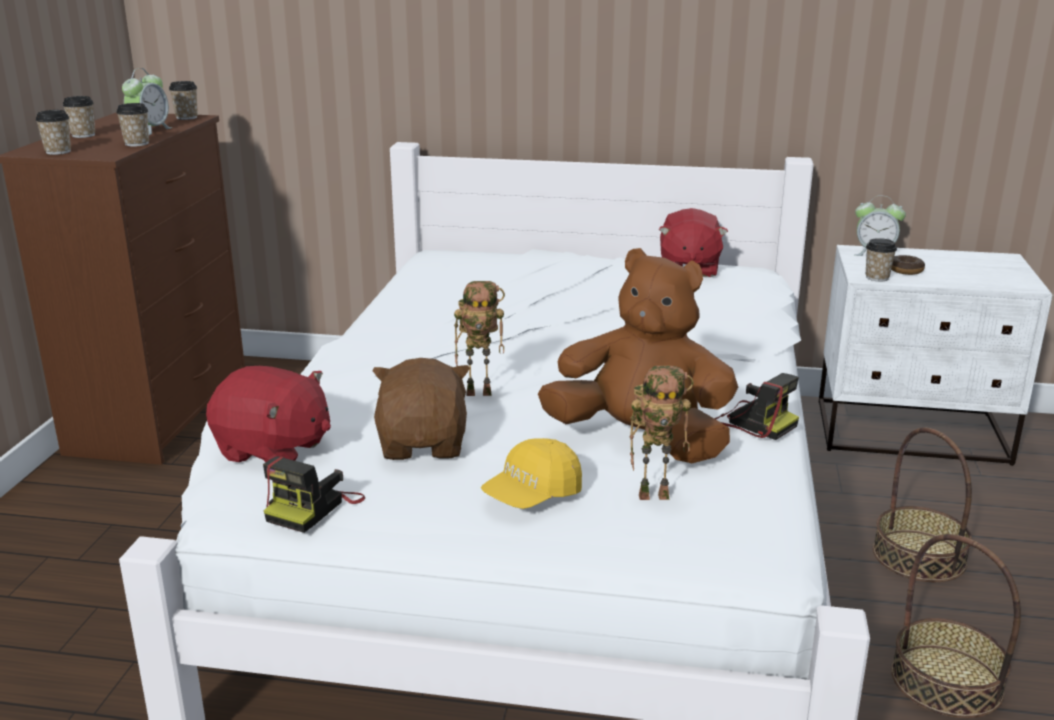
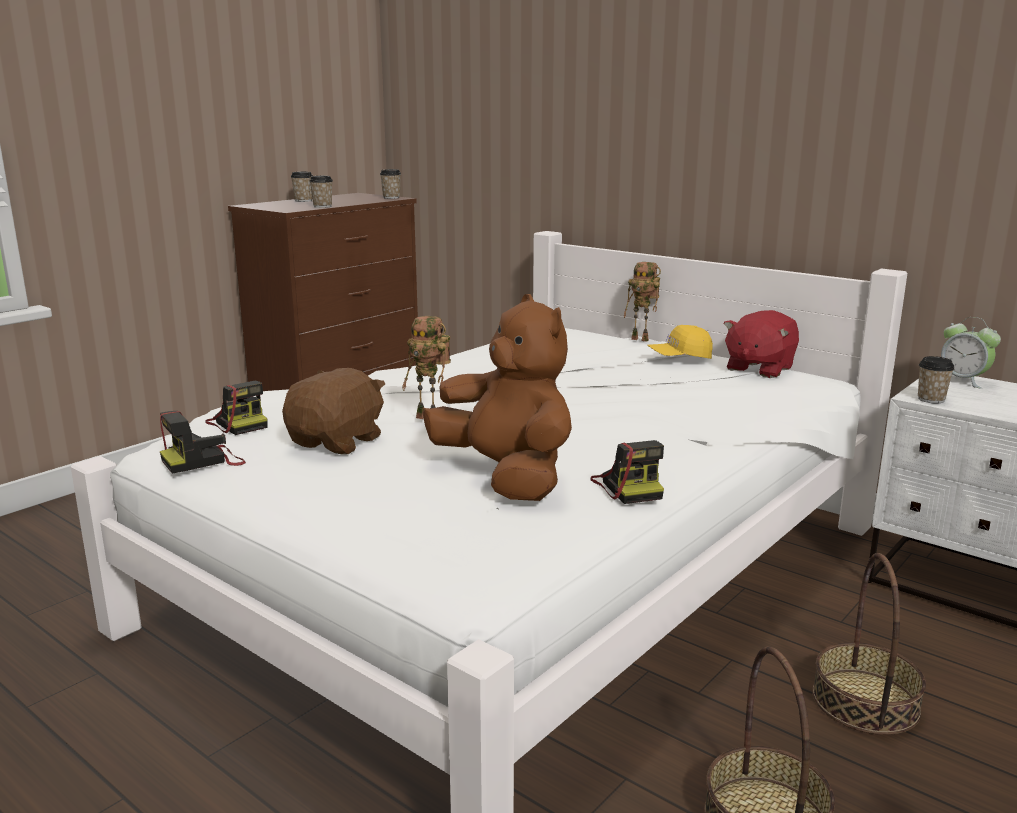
camera: 30 degrees right, 5 degrees down
cup [35,110,71,155] -> none
alarm clock [122,68,173,135] -> none
red plush toy [206,366,331,462] -> camera [206,381,267,435]
yellow cap [481,438,582,509] -> yellow cap moved to [647,325,713,359]
toy robot [629,366,694,500] -> toy robot moved to [624,262,661,342]
donut [891,255,925,275] -> none

